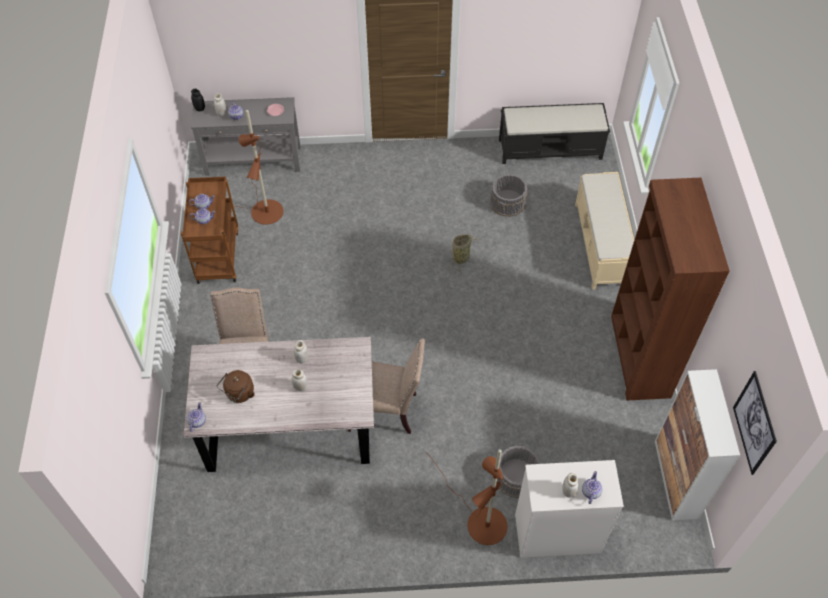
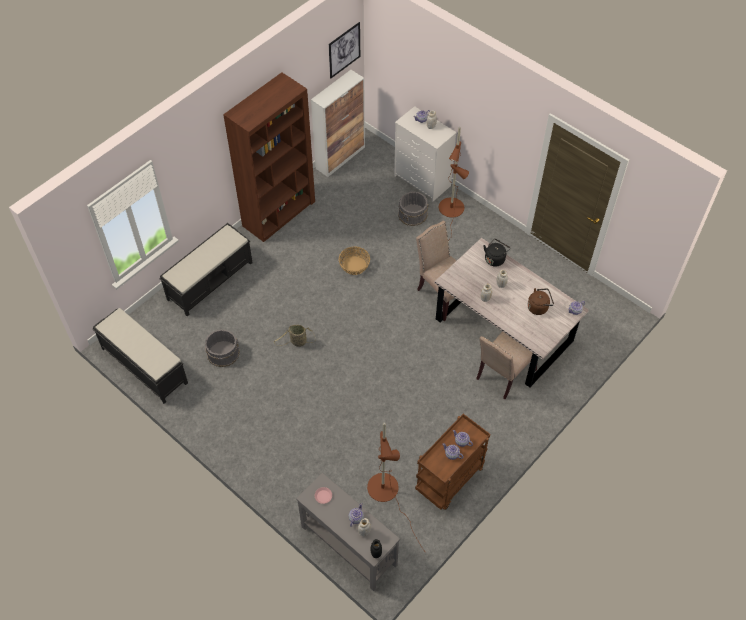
camera: 135 degrees left, 0 degrees up
beige bench [575,172,634,289] -> black bench [159,223,253,316]
none -> basket [339,246,370,275]
none -> black kettle [483,239,511,267]

